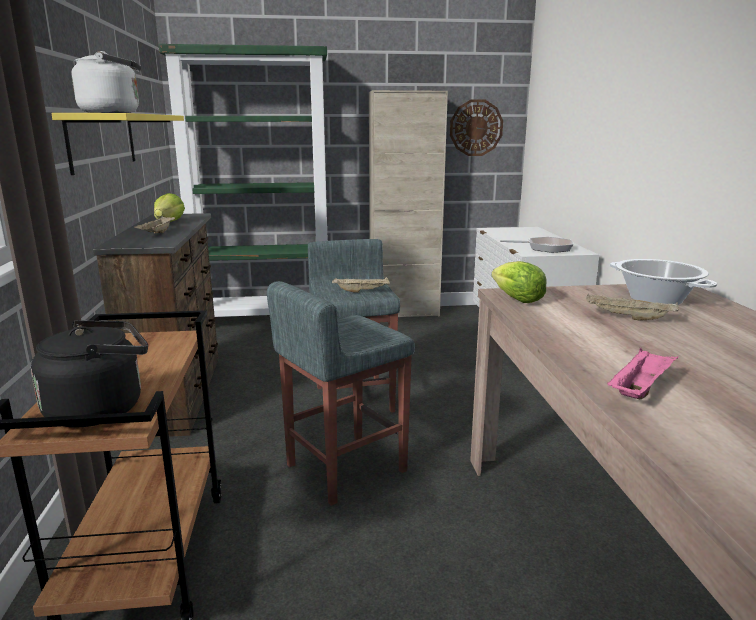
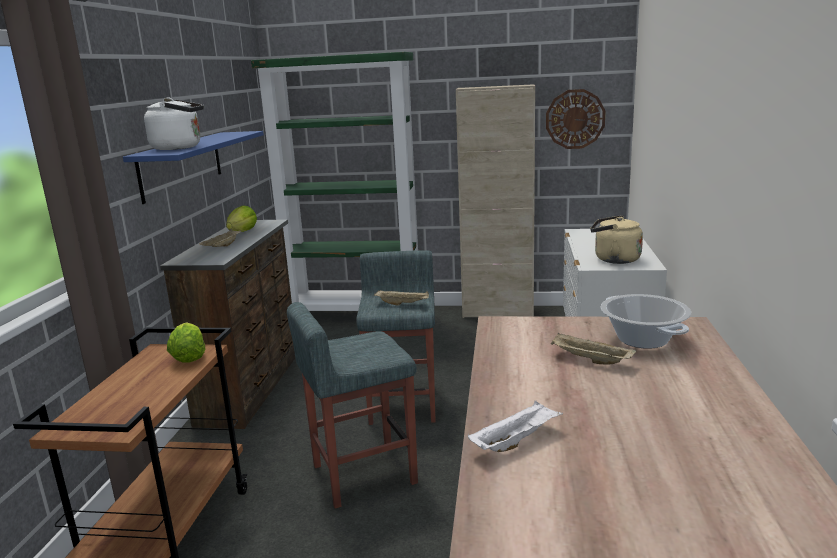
camera: 15 degrees right, 0 degrees up
black kettle [31,320,148,427] -> none
yellow shelf [51,113,184,175] -> blue shelf [123,131,264,204]
lettuce [491,261,547,303] -> lettuce moved to [167,322,206,363]
frying pan [500,237,574,253] -> beige kettle [590,215,643,264]
pink tray [607,348,678,399] -> white tray [468,401,563,452]

